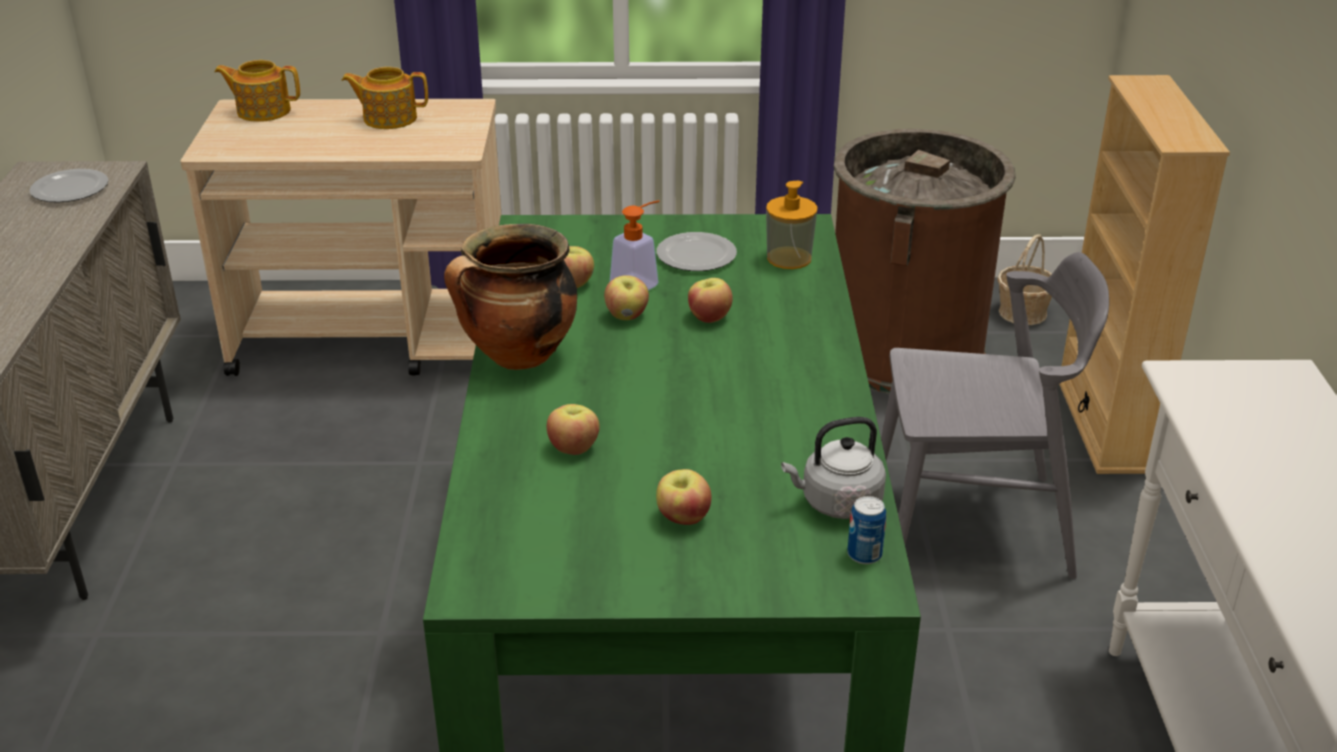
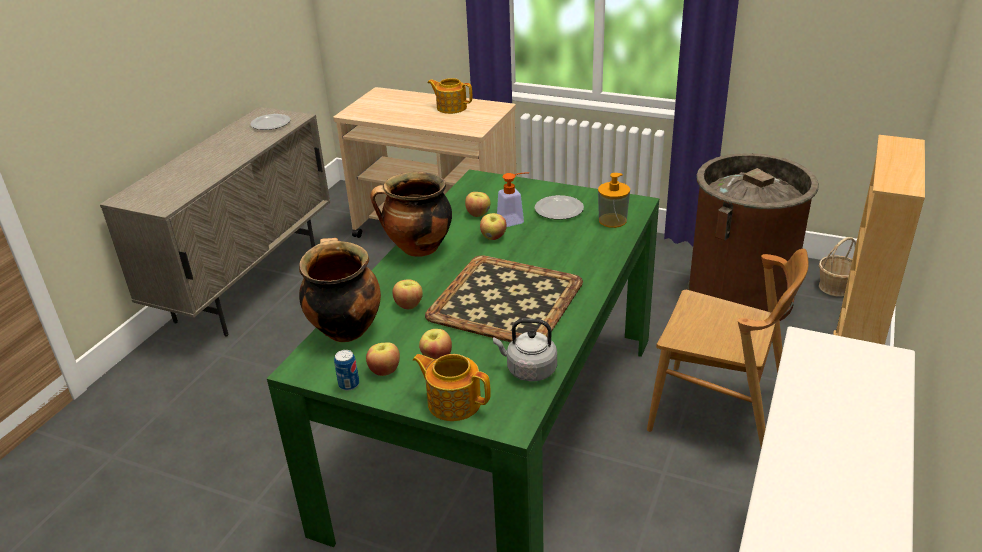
camera: 25 degrees right, 0 degrees up
teapot [214,60,300,122] -> teapot moved to [412,354,491,421]
apple [688,278,733,323] -> apple moved to [366,342,400,376]
can [847,496,886,564] -> can moved to [334,350,359,390]
grey chair [881,252,1109,579] -> brown chair [647,249,809,448]
none -> cooking pot [299,238,381,342]
none -> tray [425,255,583,342]

